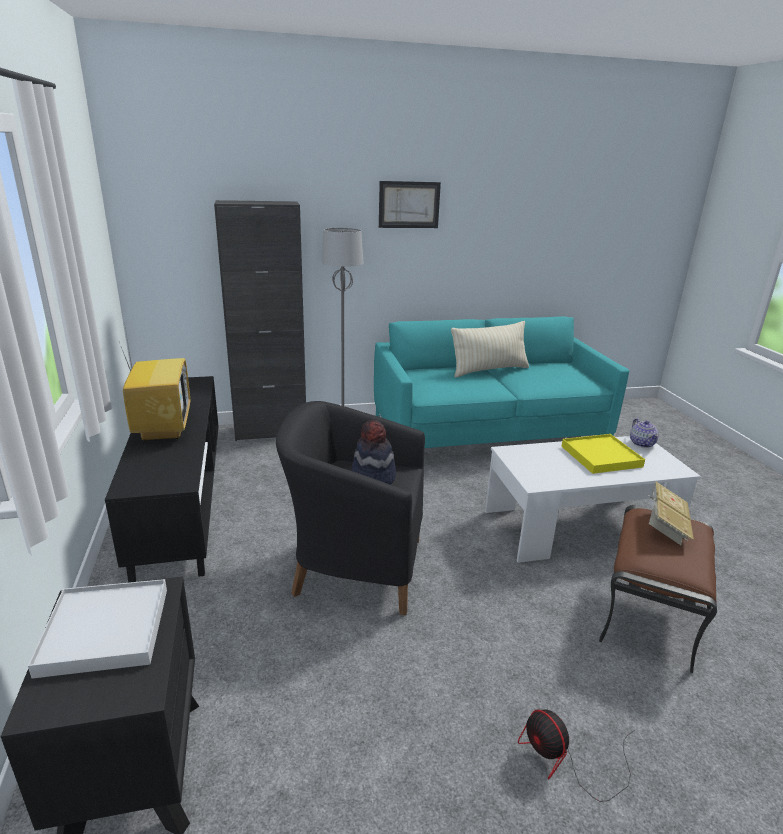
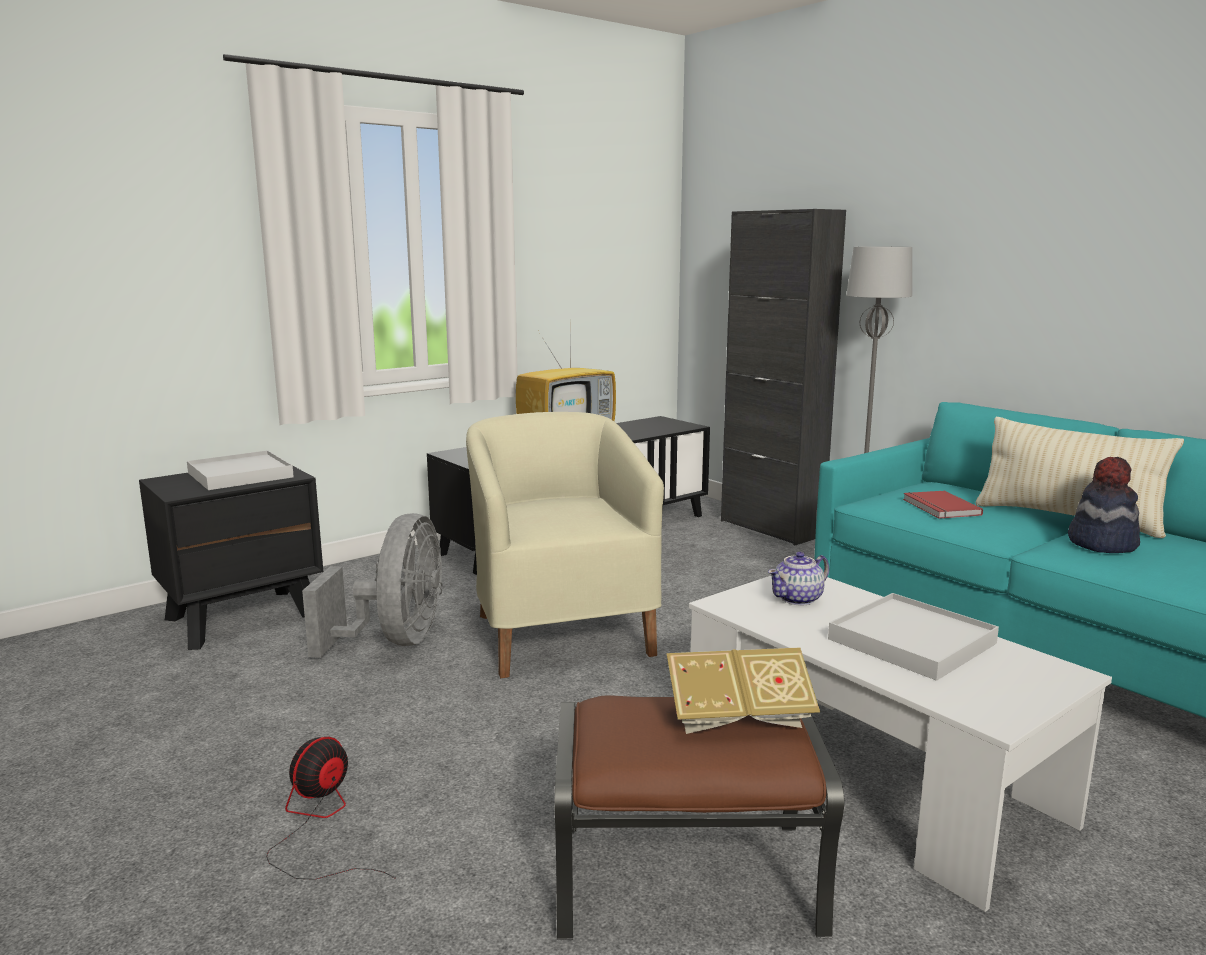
camera: 65 degrees right, 10 degrees down
black armchair [276,401,425,615] -> beige armchair [466,412,664,678]
hat [352,420,396,485] -> hat moved to [1068,457,1140,553]
picture [379,181,441,228] -> none
yellow tray [561,434,645,474] -> white tray [828,593,999,681]
teapot [630,418,659,448] -> teapot moved to [768,552,829,606]
none -> grey fan [302,513,443,658]
none -> red book [903,491,983,519]

